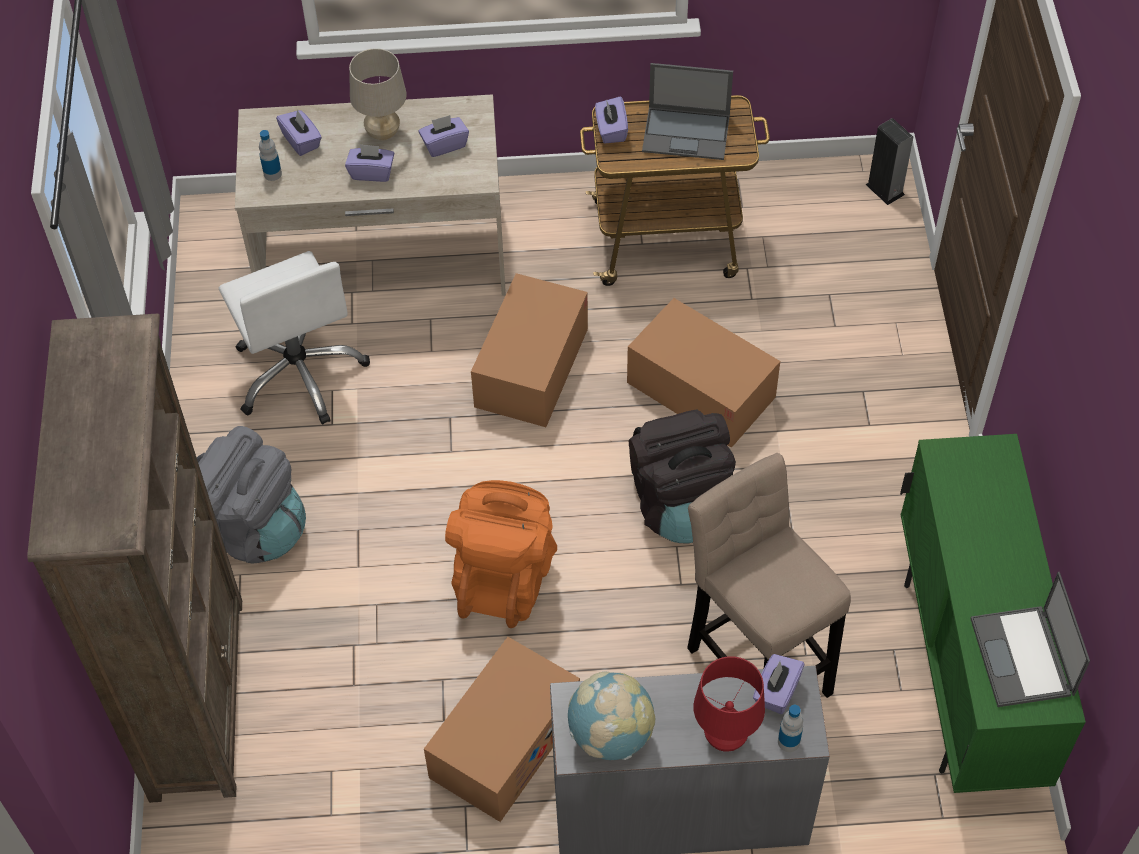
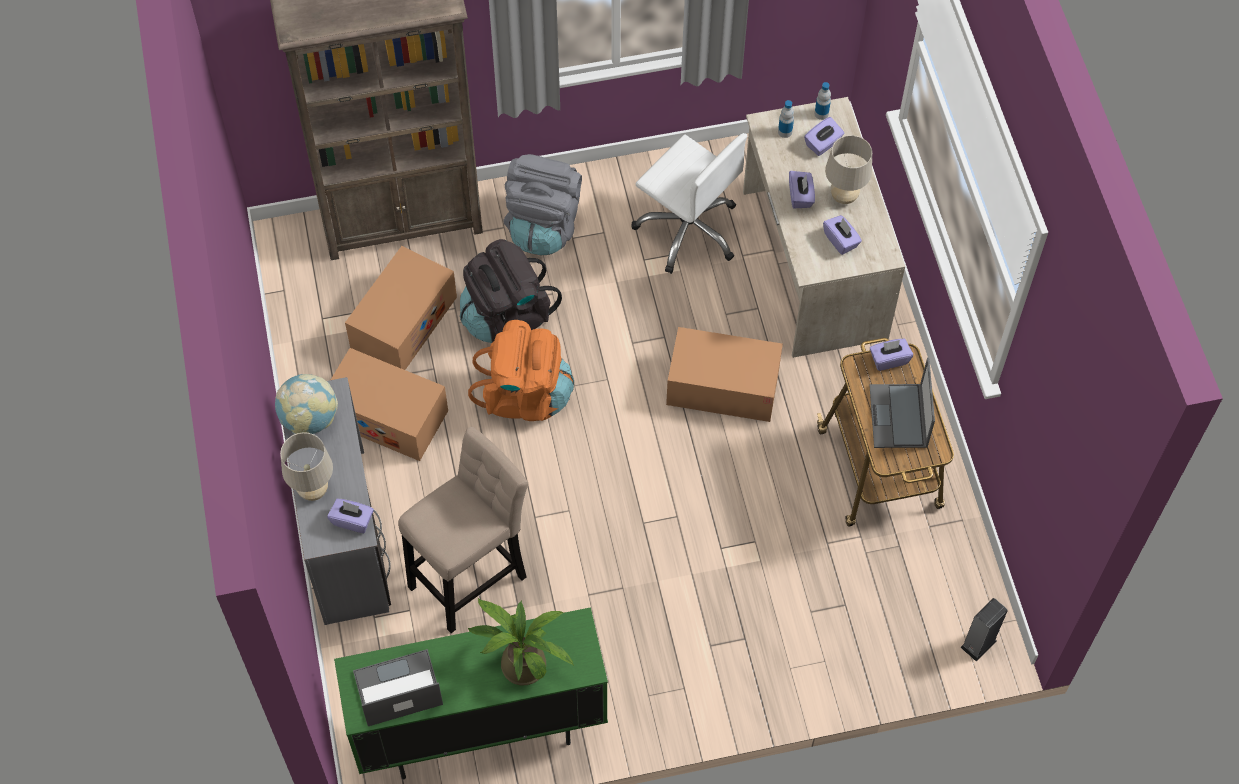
camera: 80 degrees right, 5 degrees up
white office chair [219,251,370,425] -> white office chair turned 105 degrees counterclockwise [631,133,747,274]
cardboard box [627,298,780,448] -> cardboard box moved to [345,246,457,370]
black backpack [629,409,736,544] -> black backpack moved to [460,239,562,343]
red table lamp [693,656,765,752] -> beige table lamp [280,432,333,501]
bottle [778,705,803,752] -> bottle moved to [815,82,831,120]
none -> potted plant [468,598,574,685]

